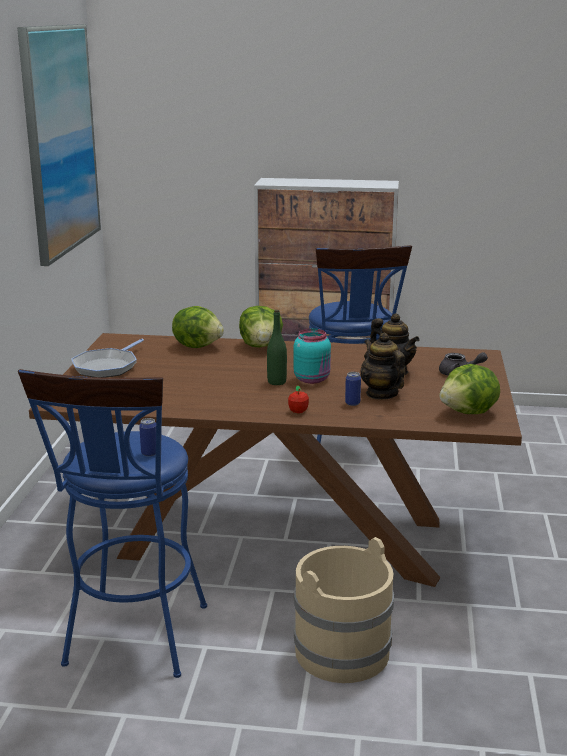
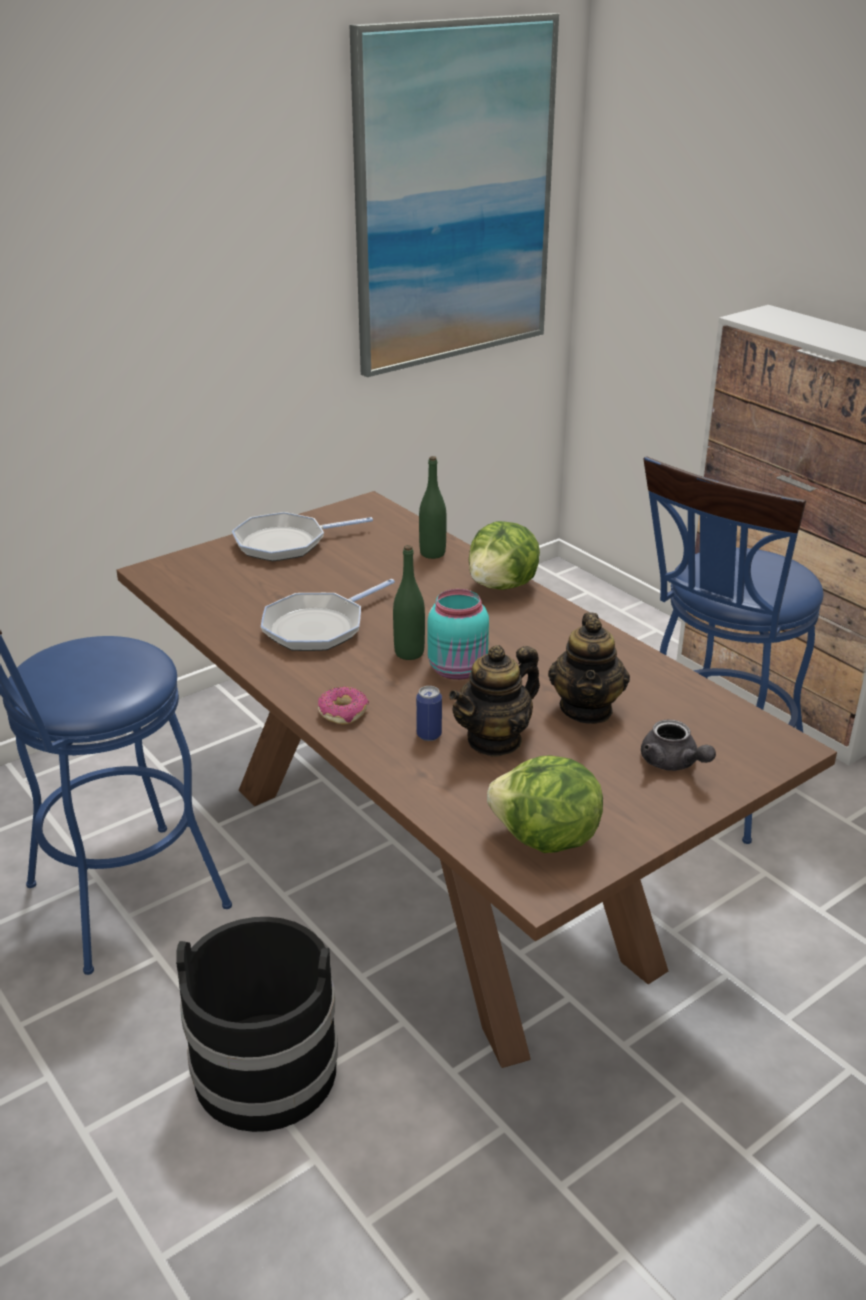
camera: 45 degrees right, 10 degrees up
can [139,418,156,456] -> none
lettuce [172,306,224,348] -> green bottle [419,456,447,559]
apple [288,385,309,413] -> donut [318,687,369,725]
beige bucket [294,537,394,683] -> black bucket [176,917,338,1132]
teapot [360,333,405,400] -> teapot turned 150 degrees counterclockwise [449,645,540,757]
none -> frying pan [261,579,395,651]

